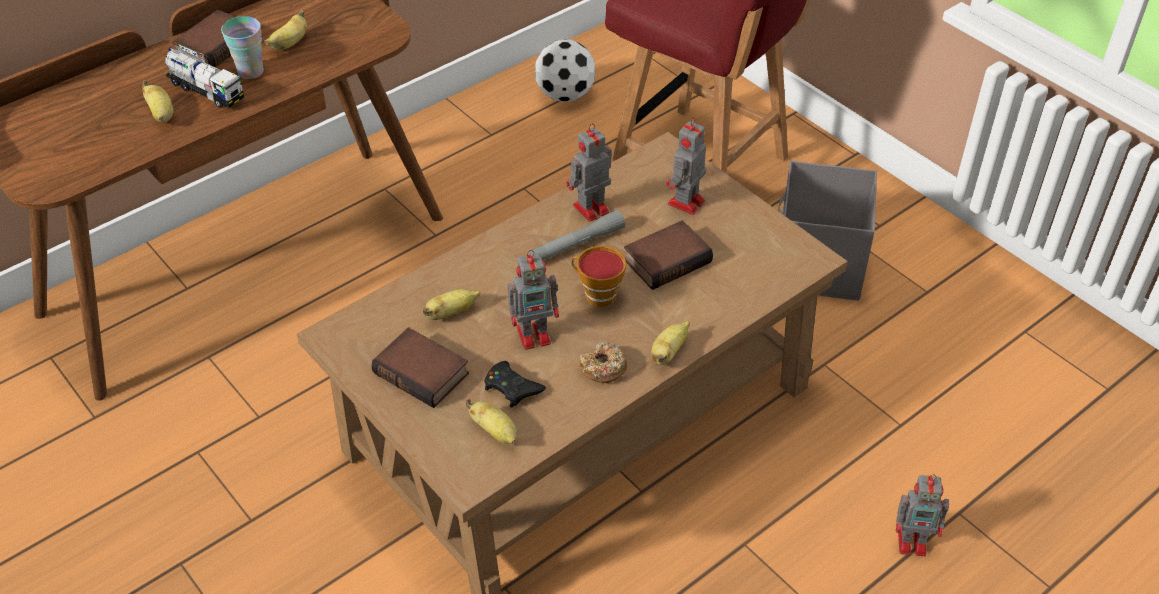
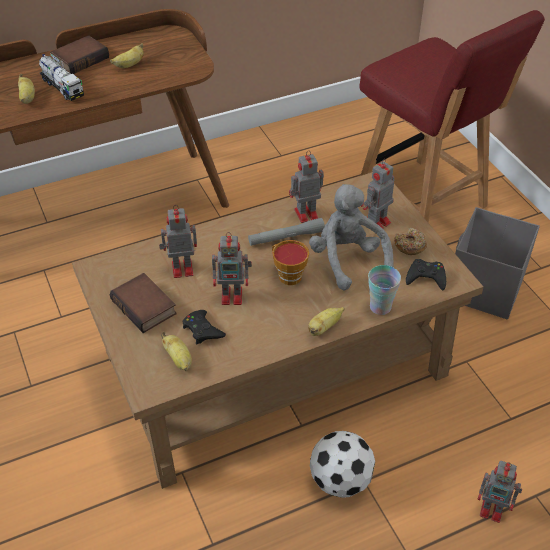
camera: 15 degrees right, 0 degrees up
cup [221,16,264,79] -> cup moved to [368,265,401,315]
banana [423,289,480,320] -> toy robot [159,205,197,278]
football [535,39,595,102] -> football moved to [310,431,375,498]
donut [579,341,627,383] -> donut moved to [394,228,427,255]
book [624,220,713,290] -> grey plush toy [309,184,394,290]
none -> black game controller [406,259,446,290]

